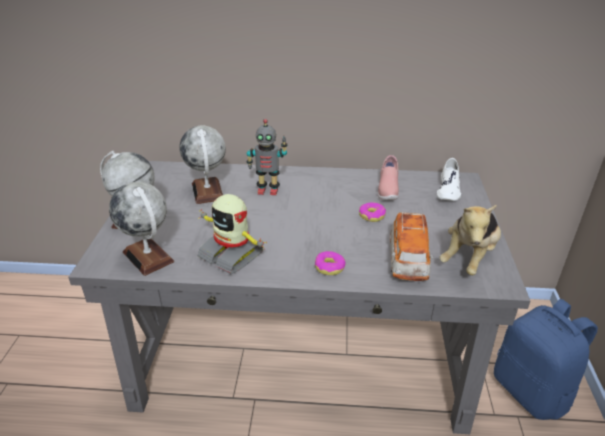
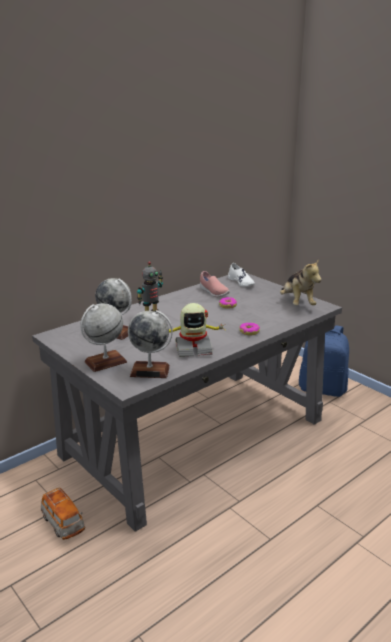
camera: 45 degrees left, 10 degrees down
toy car [390,212,434,281] -> toy car moved to [41,488,85,540]

